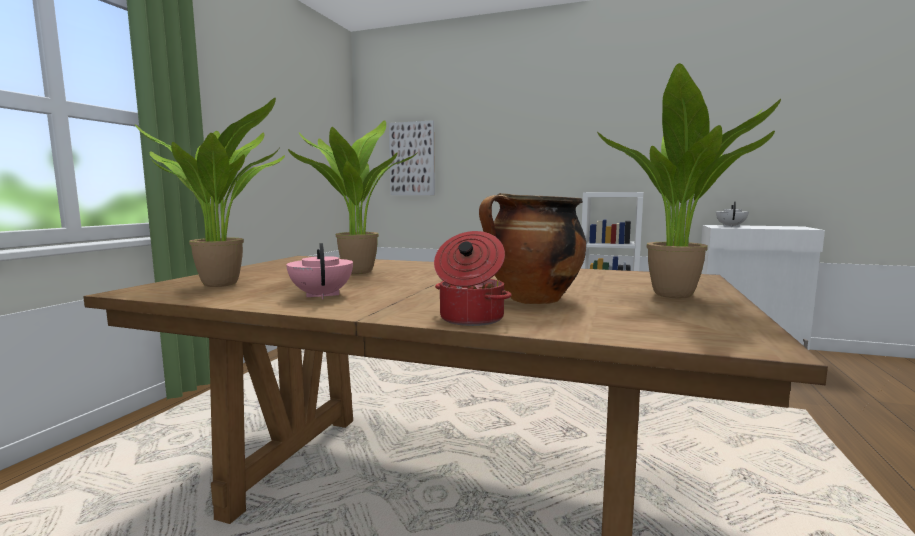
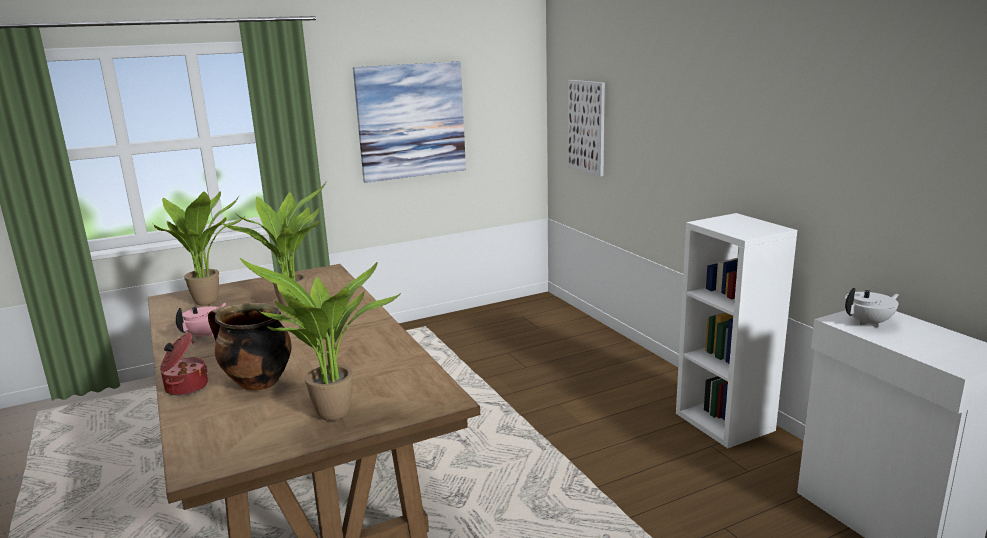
camera: 45 degrees right, 10 degrees up
none -> picture [353,61,466,183]

